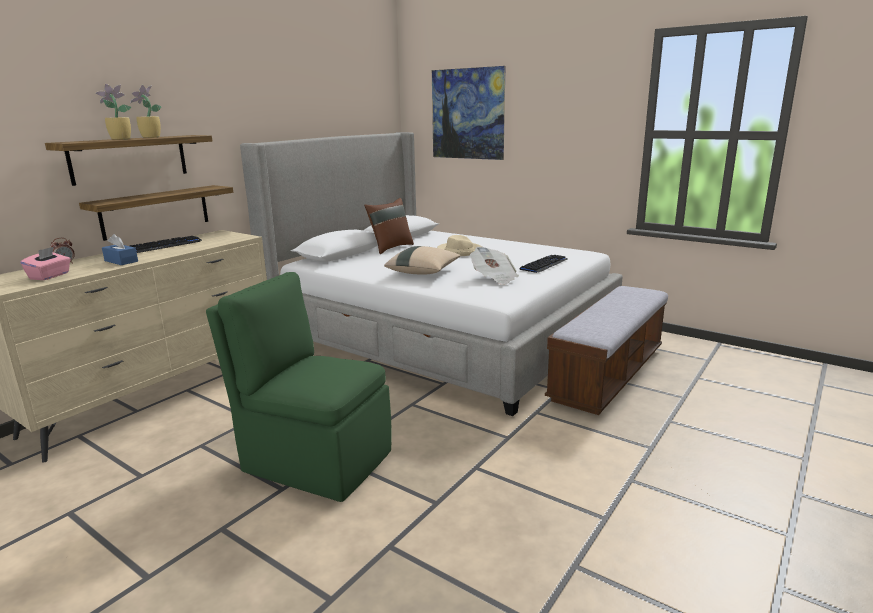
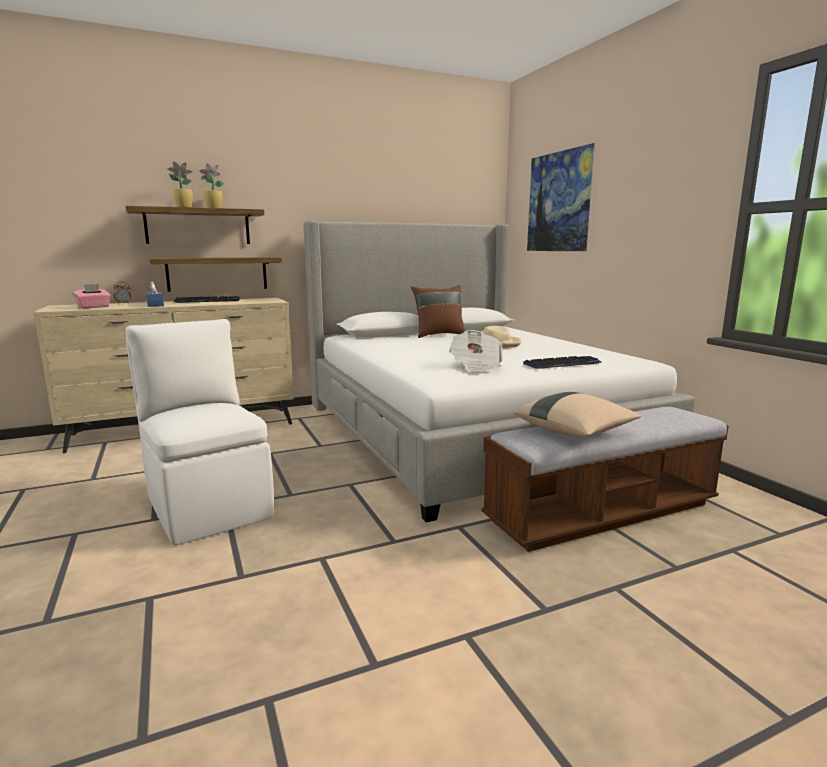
camera: 30 degrees right, 5 degrees down
green chair [206,272,392,502] -> white chair [126,319,274,545]
beige pillow [384,246,461,274] -> beige pillow moved to [514,392,641,437]

